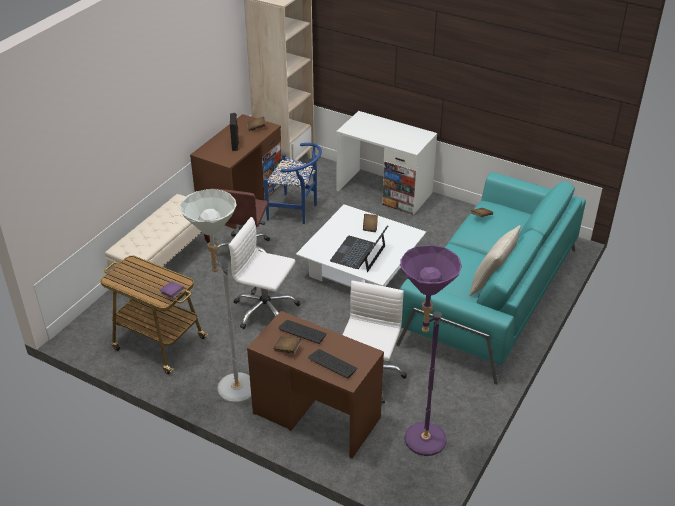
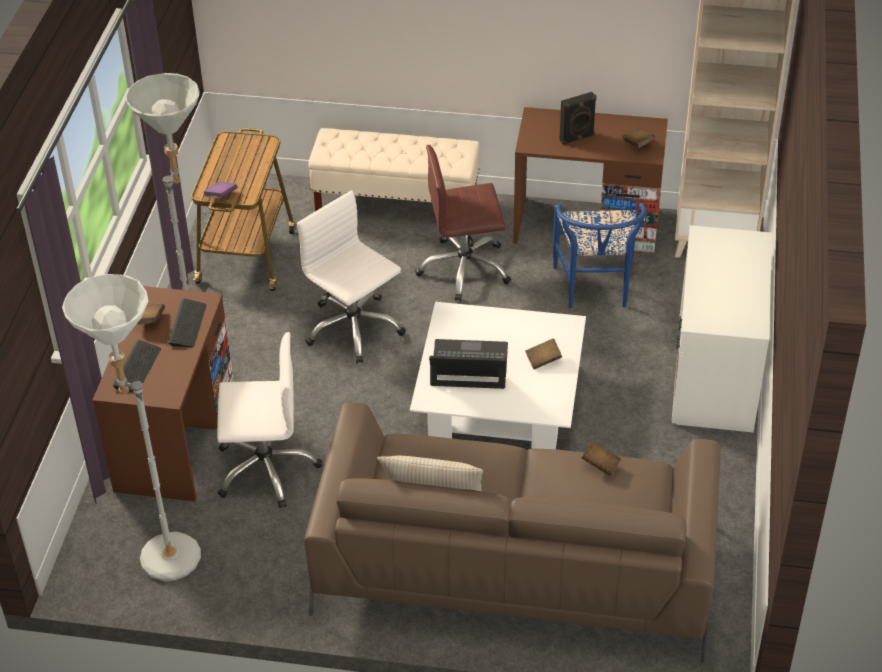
camera: 70 degrees right, 5 degrees up
white office chair [228,217,300,329] -> white office chair turned 45 degrees counterclockwise [297,190,405,363]
turquoise sofa [396,172,586,385] -> brown sofa [304,402,721,663]
purple floor lamp [400,245,462,456] -> white floor lamp [62,274,201,581]

